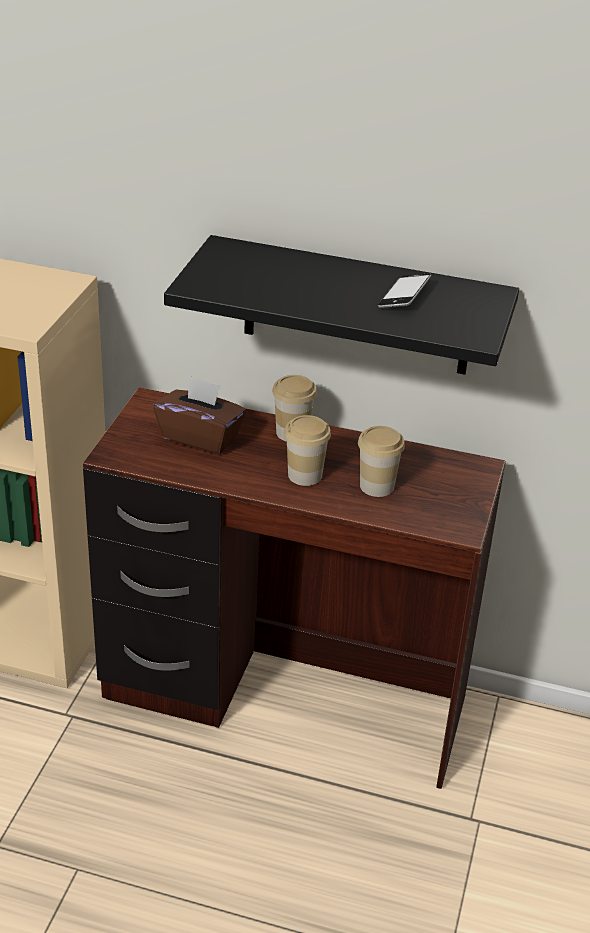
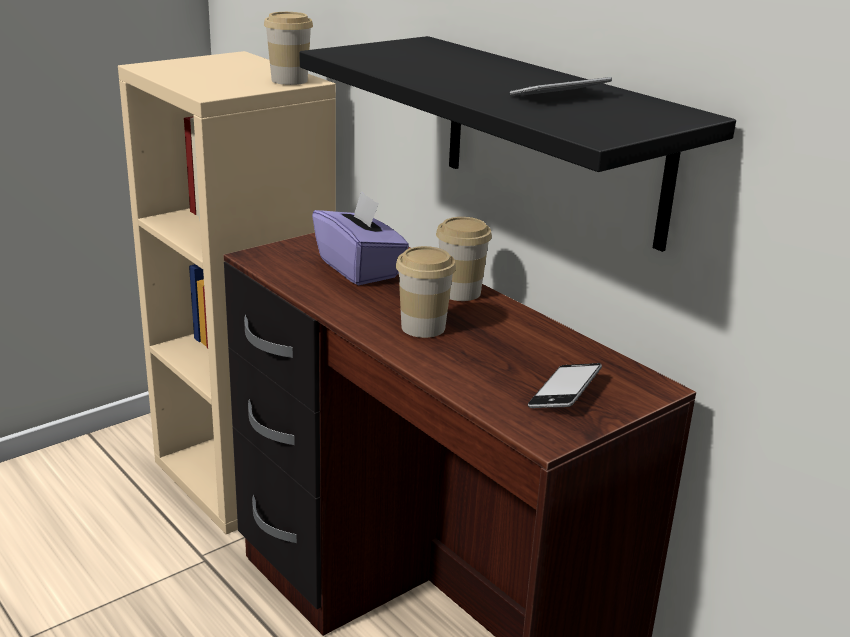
camera: 35 degrees right, 10 degrees down
brown tissue box [153,376,246,455] -> purple tissue box [312,191,409,285]
cup [358,426,405,497] -> cup moved to [264,12,313,85]
none -> phone [528,363,602,408]

